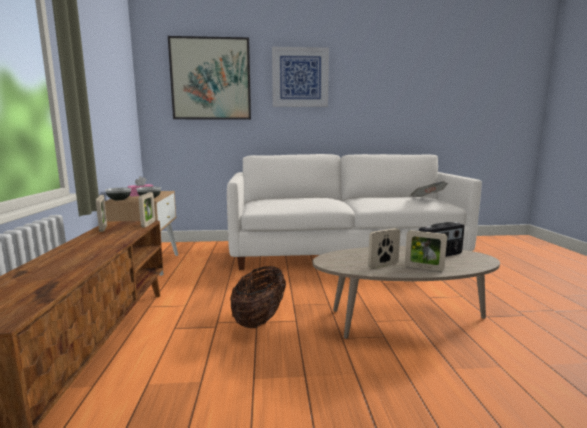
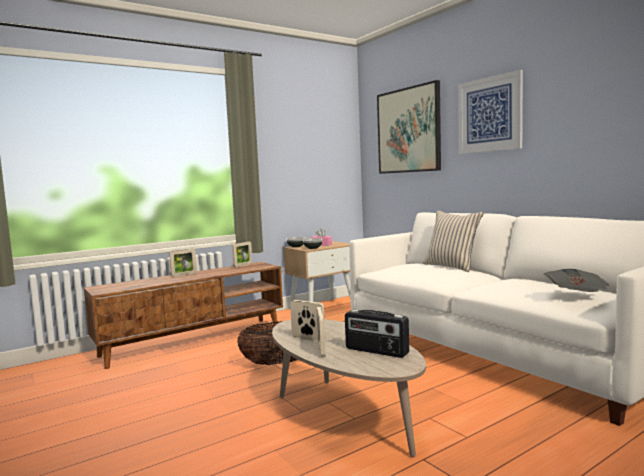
camera: 60 degrees right, 5 degrees down
picture frame [139,192,155,228] -> picture frame moved to [169,249,197,277]
none -> beige pillow [423,211,484,272]

